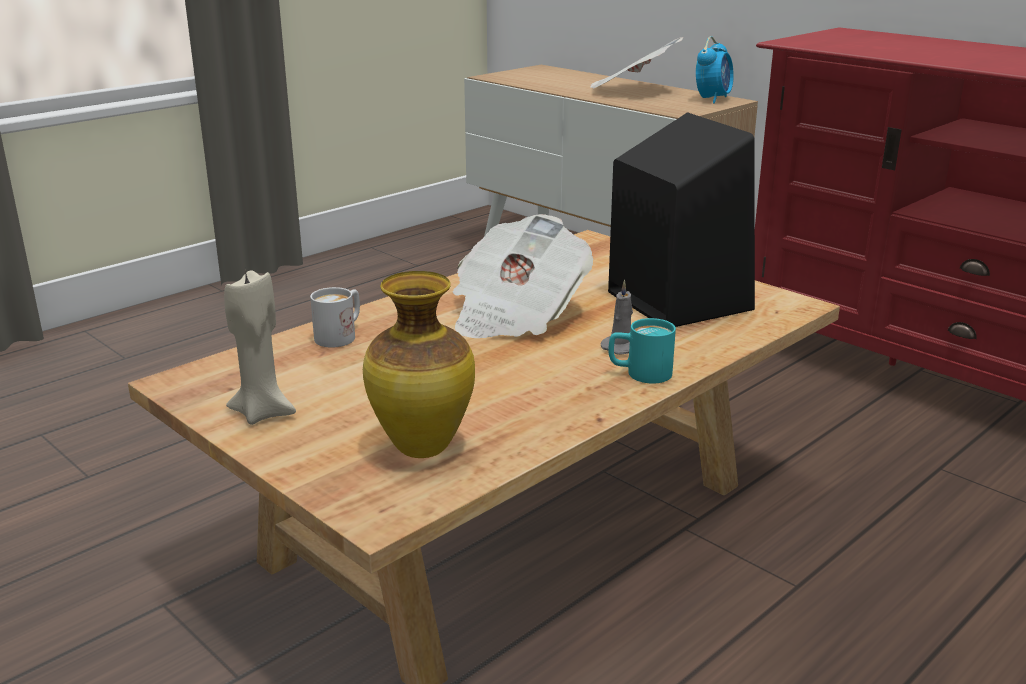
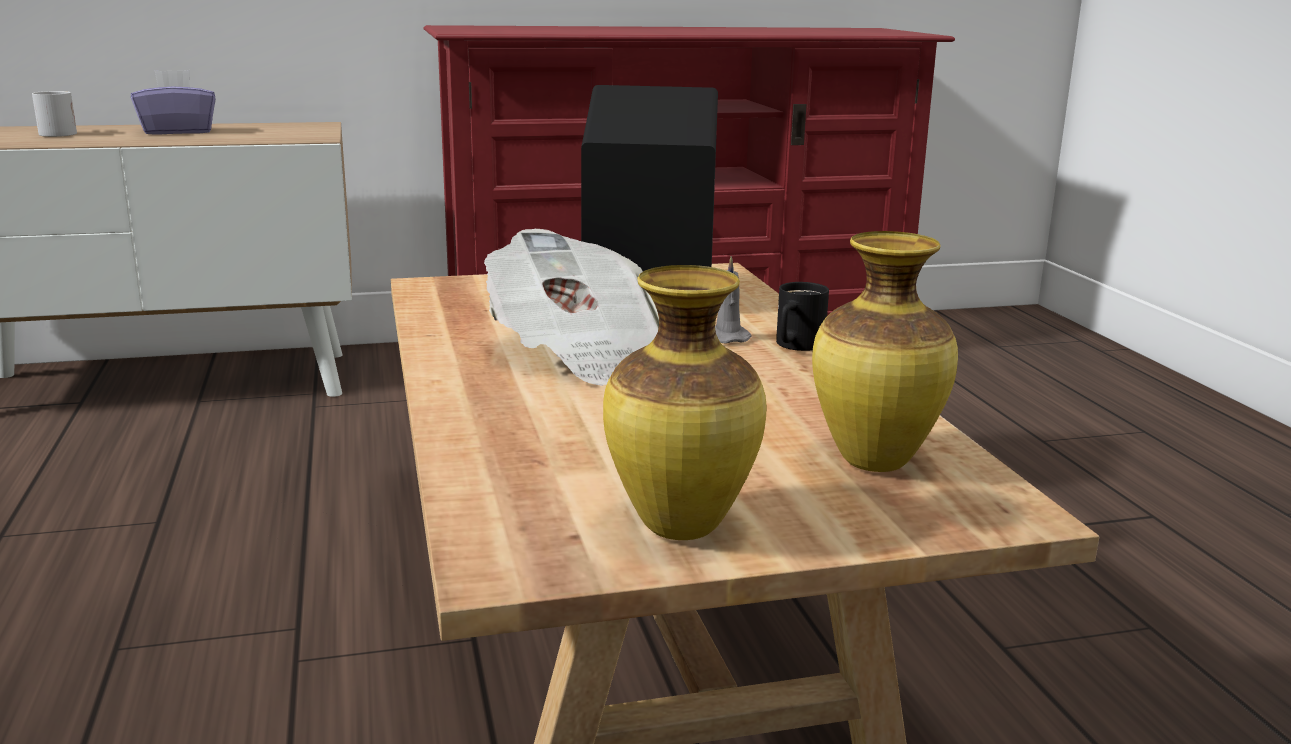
camera: 60 degrees left, 5 degrees down
beige candle [224,269,296,425] -> vase [603,265,767,540]
white mug [310,287,360,347] -> white mug moved to [32,91,77,137]
newspaper [590,37,683,89] -> purple tissue box [131,70,216,135]
turquoise mug [608,318,676,383] -> black mug [776,282,829,351]
alarm clock [696,36,734,104] -> none

